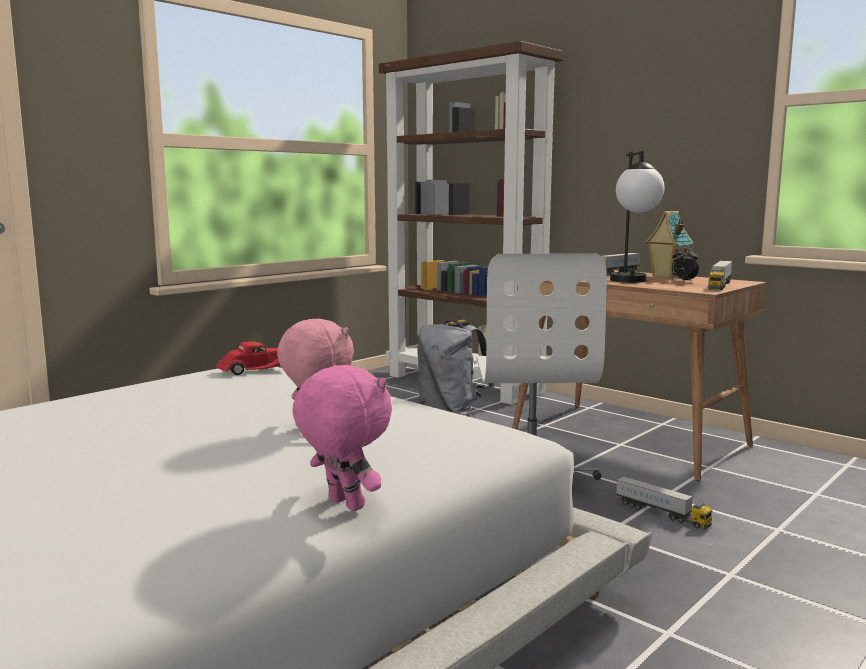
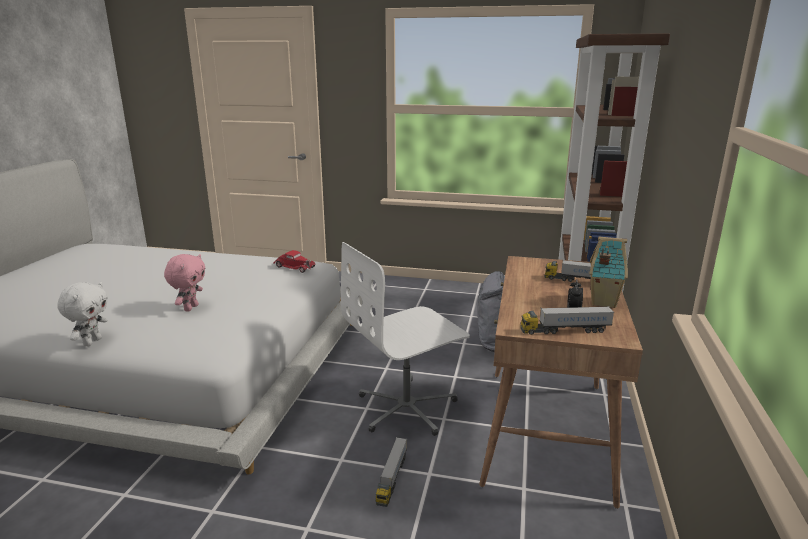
camera: 60 degrees right, 10 degrees up
pink plush toy [292,365,392,511] -> white plush toy [57,282,108,346]
table lamp [610,151,664,283] -> none

